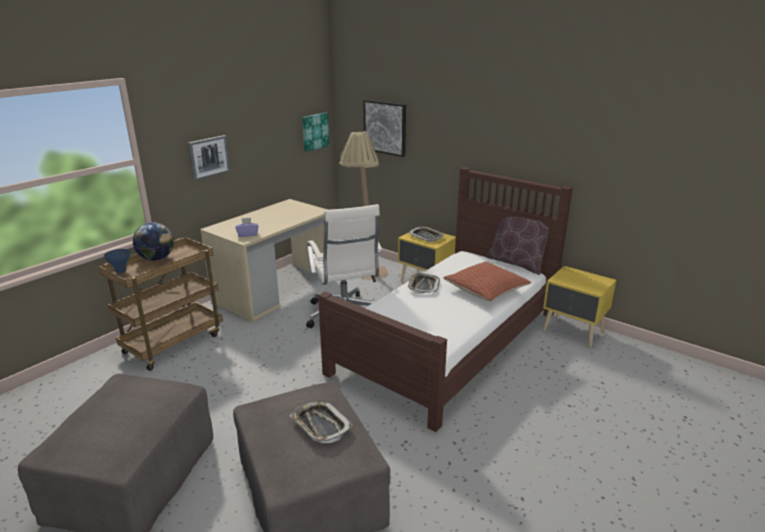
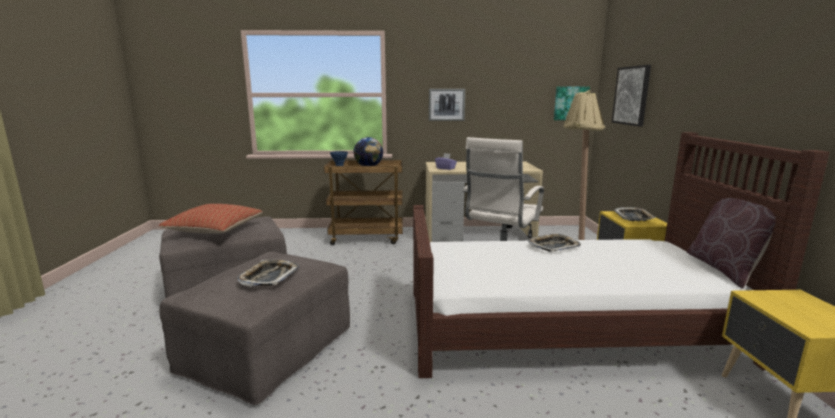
camera: 50 degrees right, 10 degrees down
pillow [443,262,531,302] -> pillow moved to [159,204,263,234]

